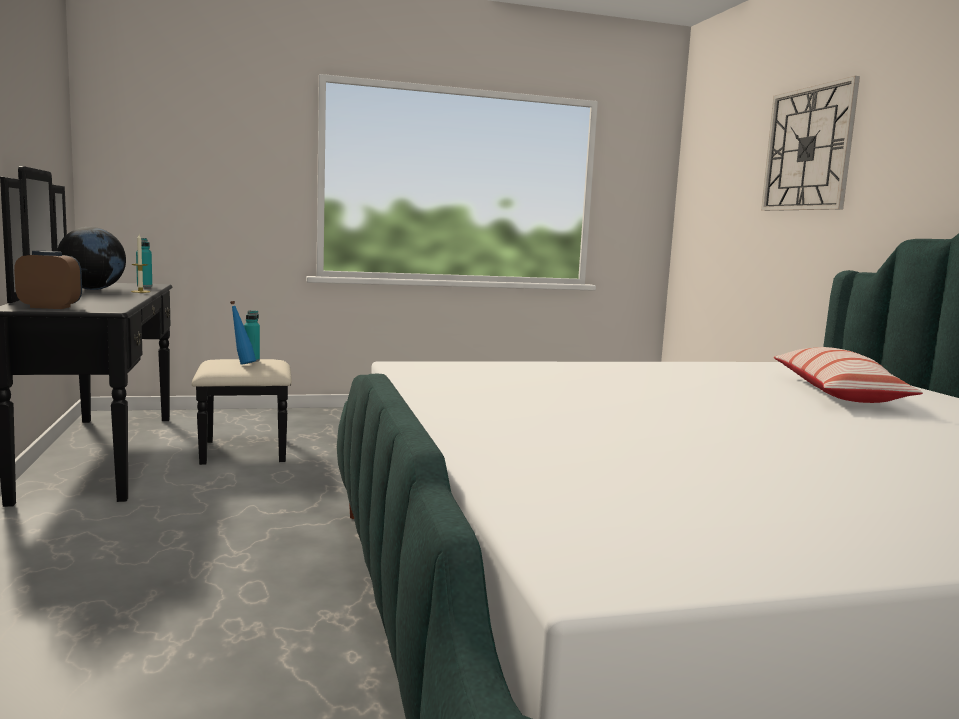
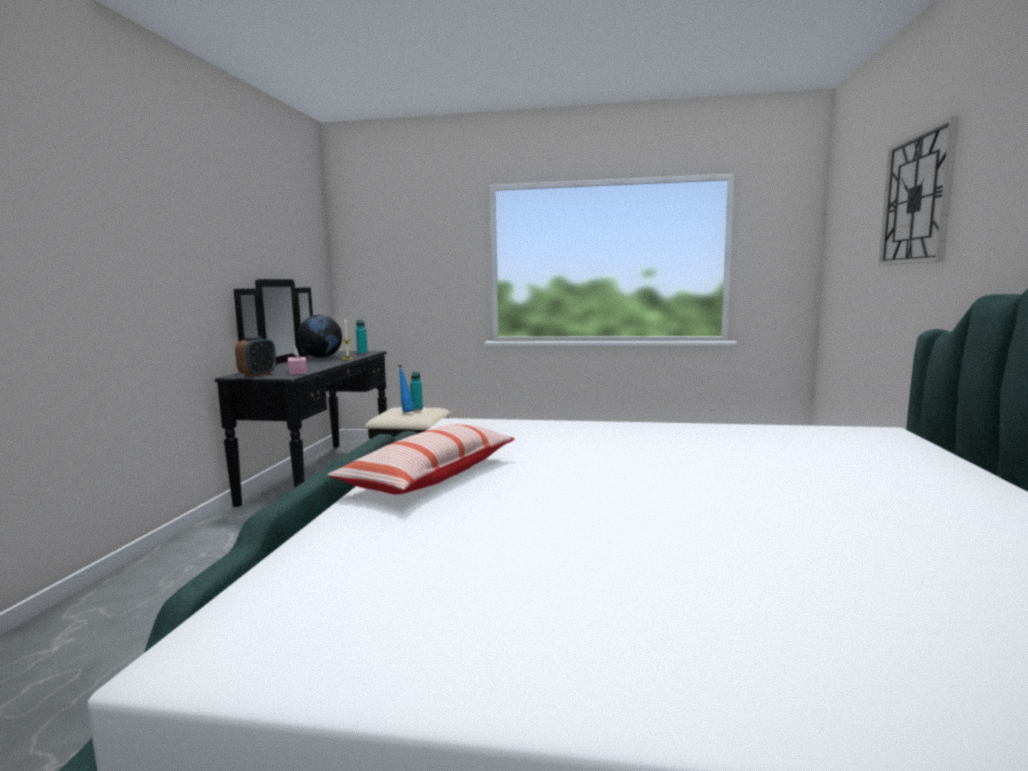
camera: 25 degrees right, 0 degrees up
alarm clock [14,251,82,309] -> alarm clock turned 90 degrees clockwise [235,336,276,377]
pillow [774,347,923,403] -> pillow moved to [327,424,515,495]
none -> pink tissue box [288,346,307,375]

